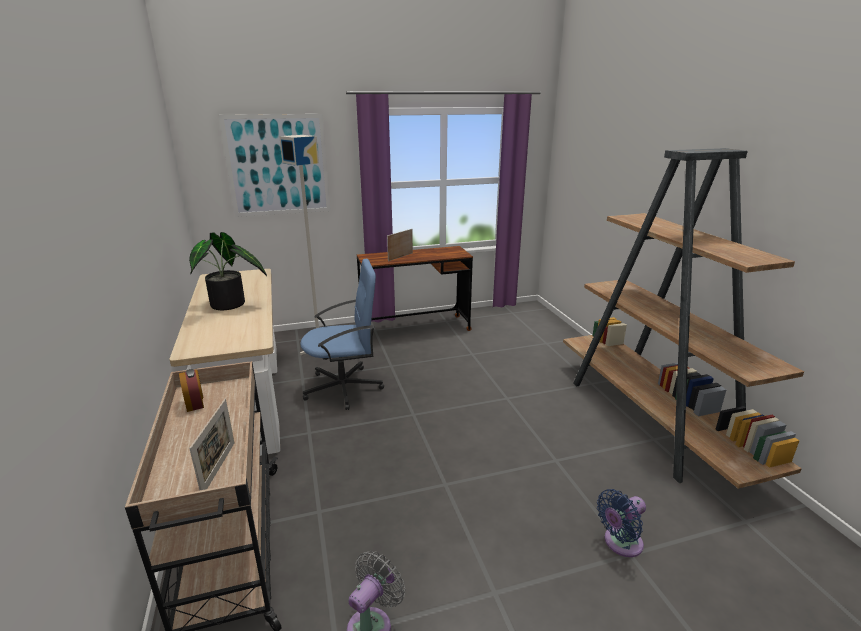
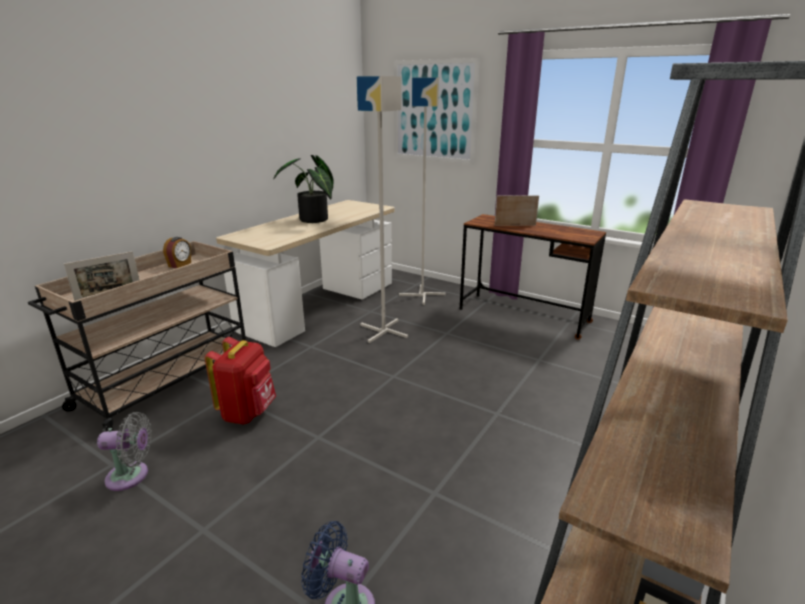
camera: 50 degrees right, 0 degrees up
blue office chair [300,259,384,410] -> grey floor lamp [357,76,408,343]
none -> red backpack [205,337,276,425]

